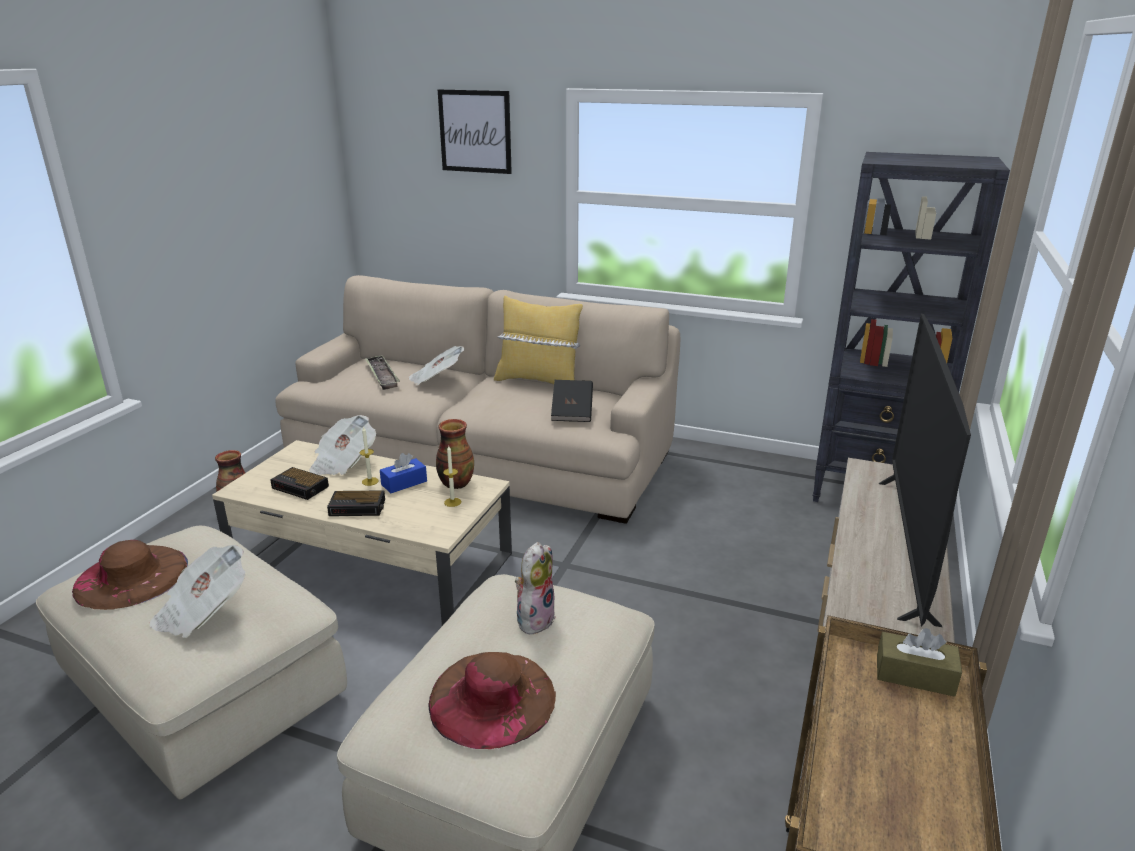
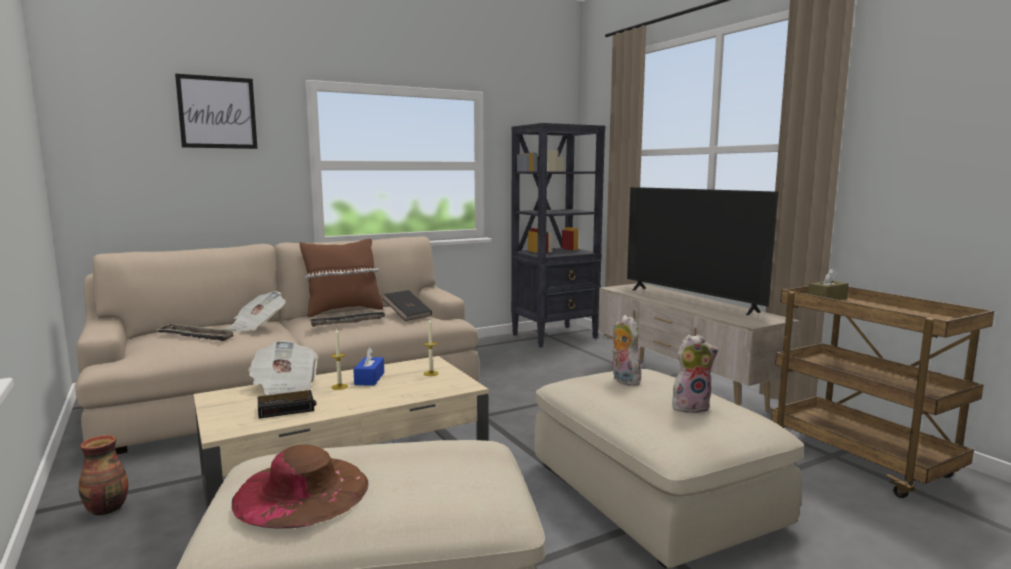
camera: 50 degrees left, 15 degrees down
newspaper [150,545,245,638] -> none
alarm clock [327,490,385,516] -> none
brown hat [428,652,556,749] -> plush toy [672,334,718,413]
vase [436,419,474,489] -> none
yellow pillow [494,296,583,384] -> brown pillow [299,238,383,317]
none -> tray [309,312,385,327]

